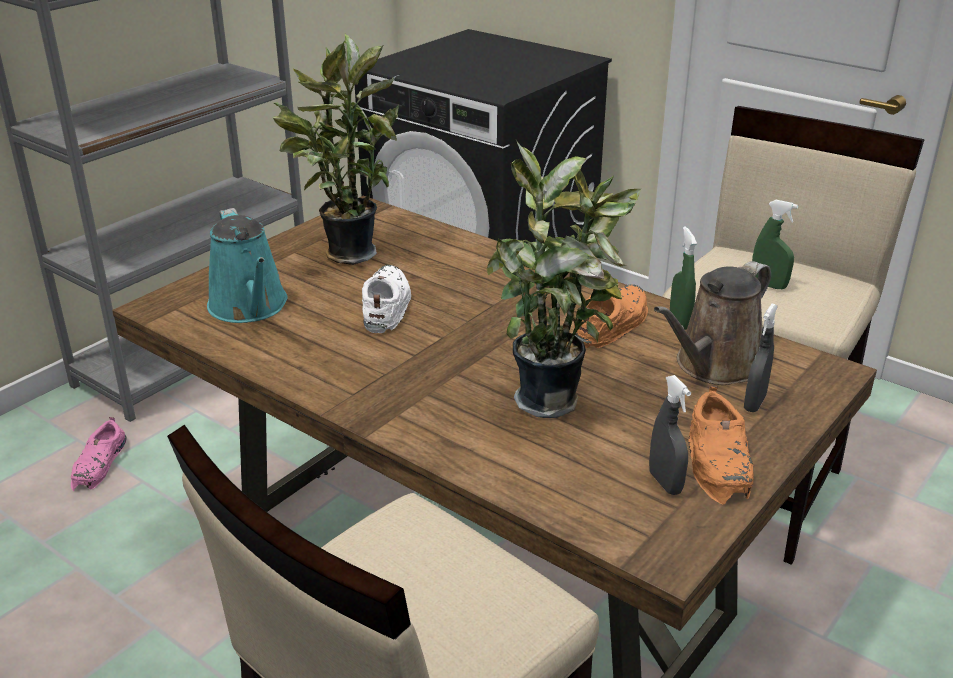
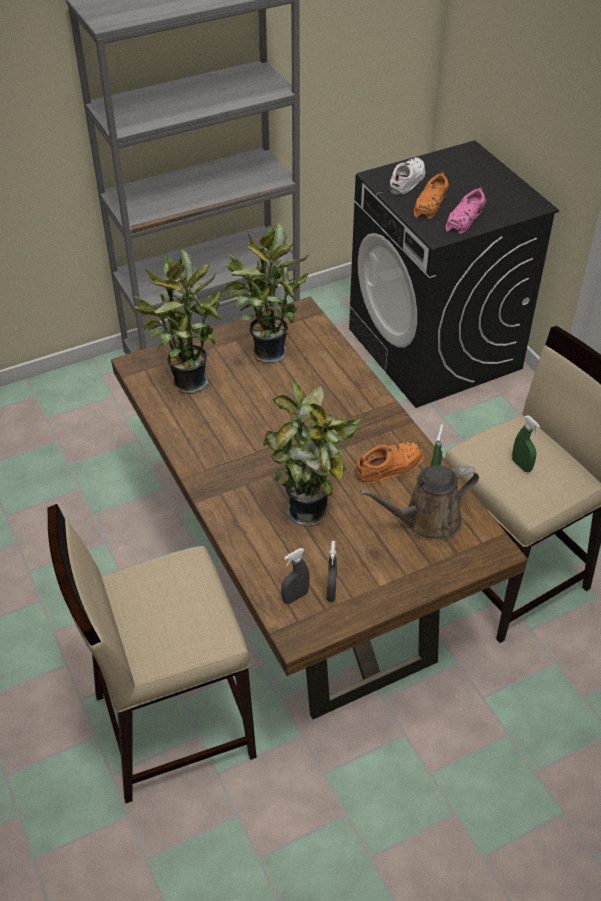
camera: 25 degrees right, 15 degrees up
pink shoe [71,417,127,491] -> pink shoe moved to [446,186,487,234]
turquoise watering can [207,208,288,323] -> potted plant [134,249,221,394]
white shoe [362,265,411,333] -> white shoe moved to [389,157,425,195]
orange shoe [689,386,754,505] -> orange shoe moved to [414,171,449,219]
grey spray bottle [744,304,778,412] -> grey spray bottle moved to [281,548,310,604]

